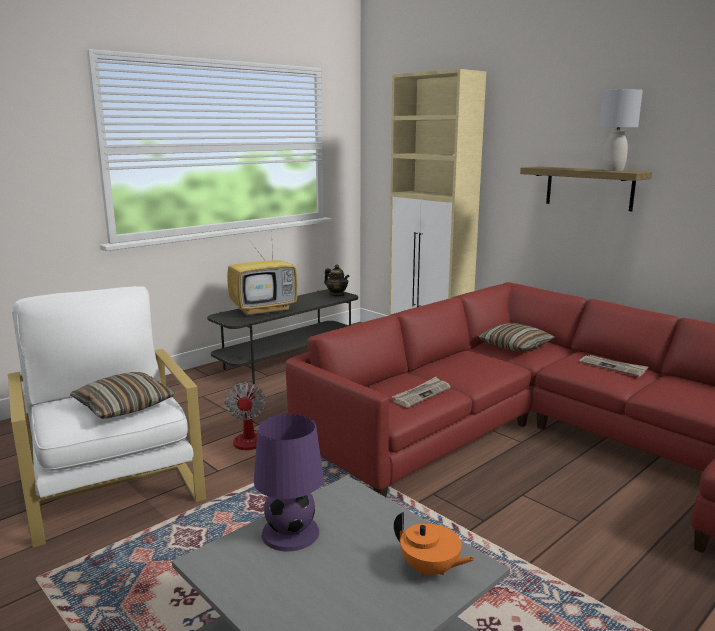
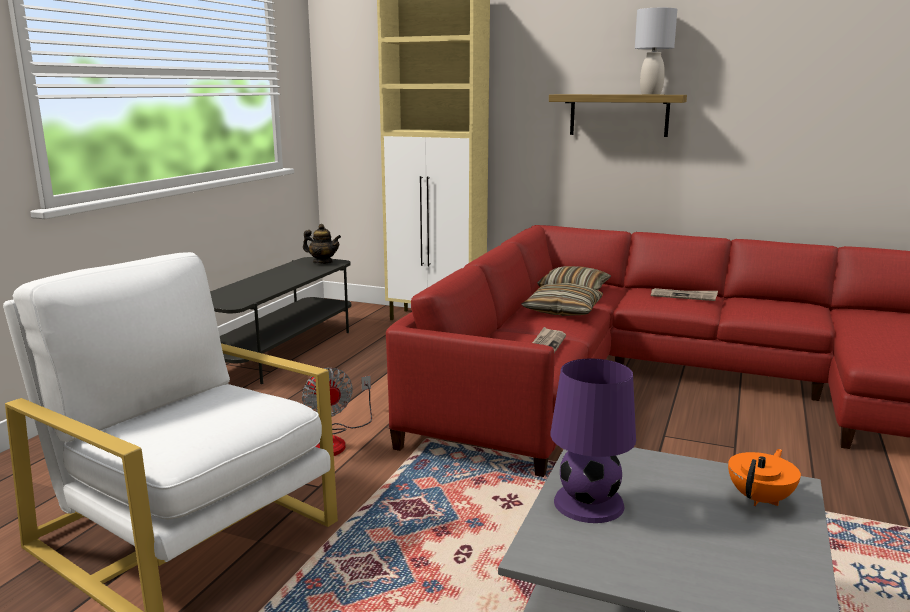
camera: 25 degrees left, 0 degrees up
pillow [70,372,175,419] -> pillow moved to [521,283,603,316]
television [227,227,298,317] -> none
orange teapot [394,512,475,578] -> orange teapot turned 60 degrees counterclockwise [728,449,801,506]

